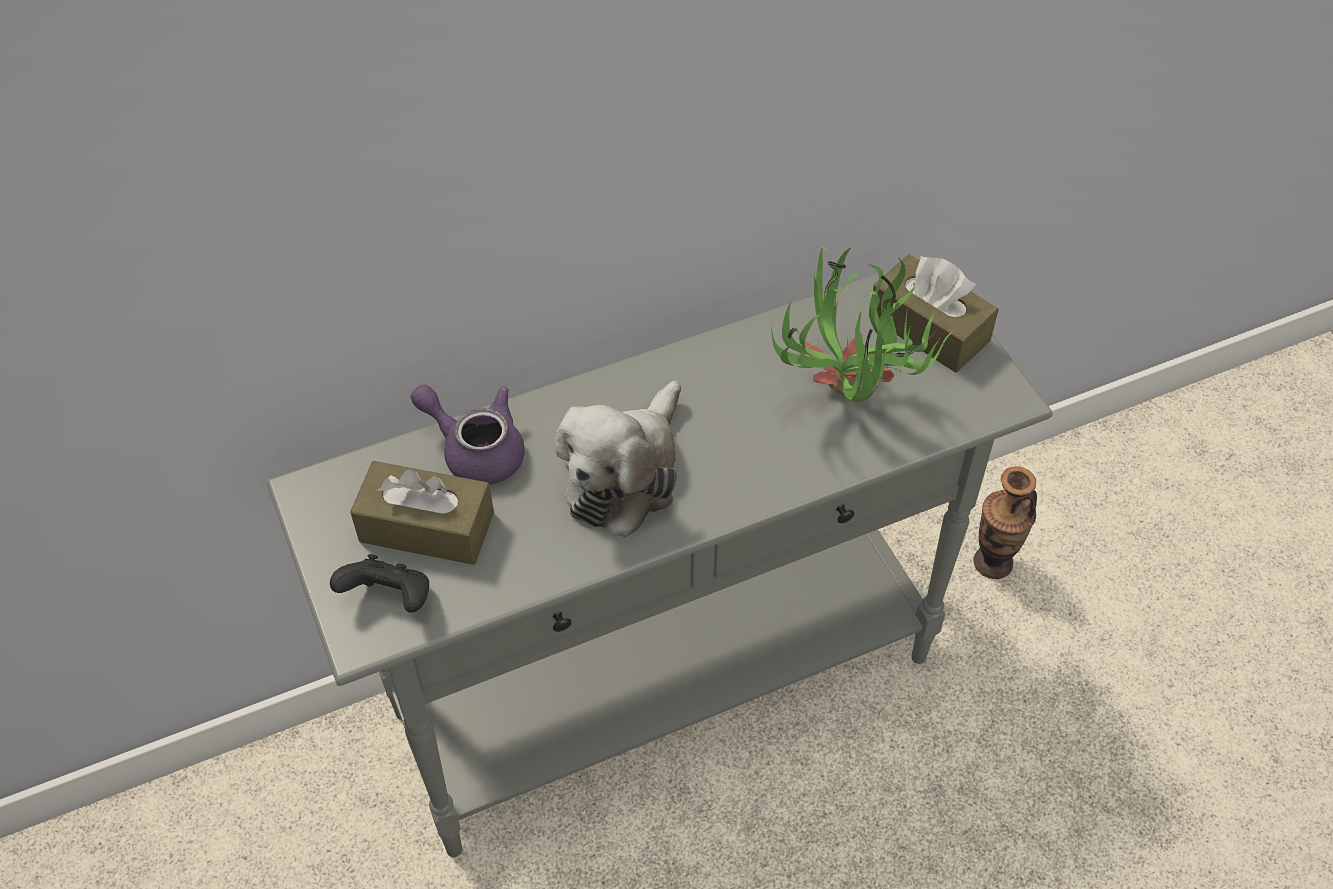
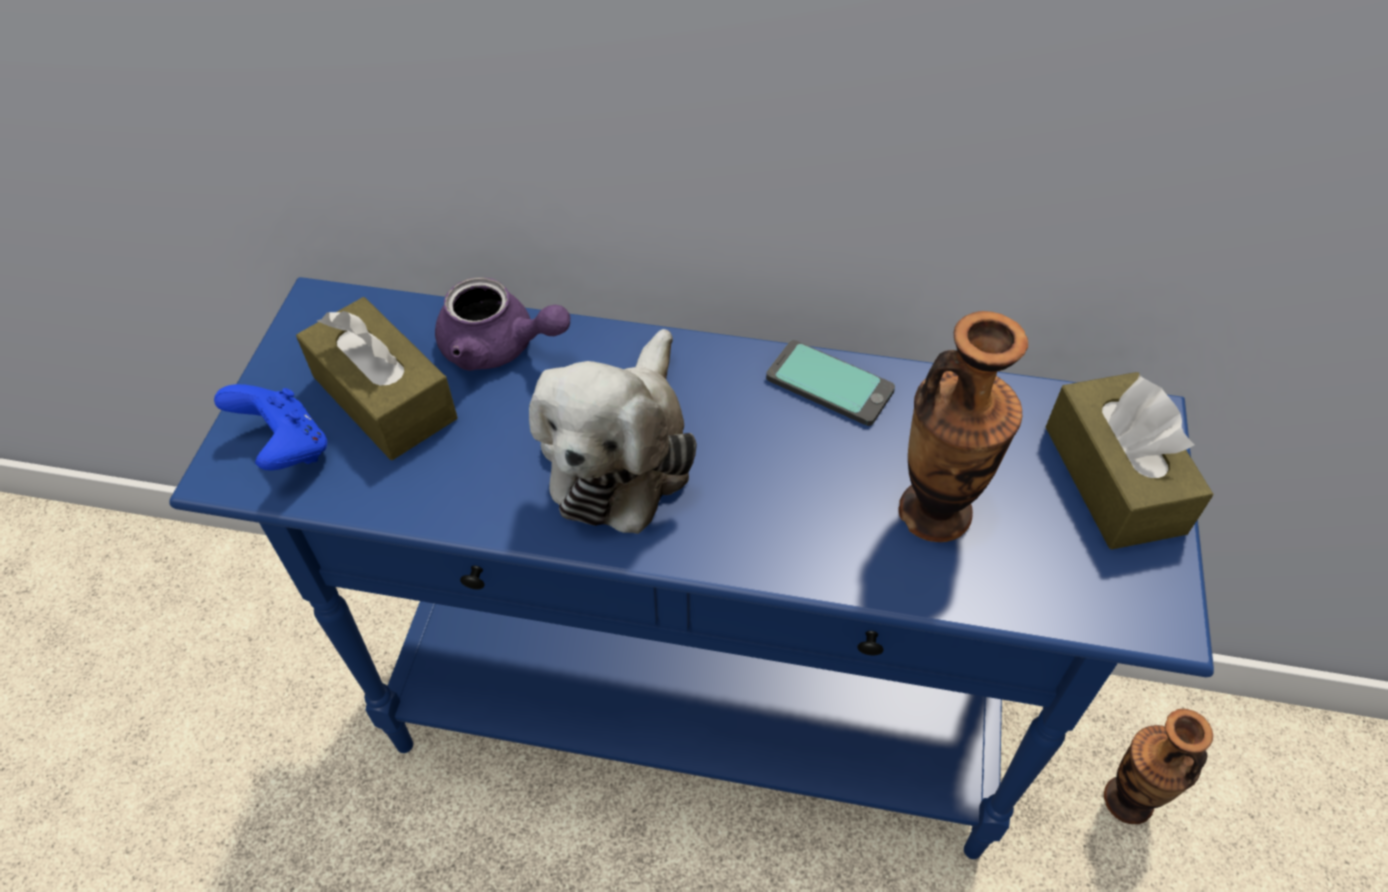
camera: 35 degrees right, 0 degrees up
grey console table [266,256,1053,857] -> blue console table [170,277,1214,859]
black game controller [330,554,429,612] -> blue game controller [214,384,327,471]
purple teapot [410,384,524,485] -> purple teapot turned 135 degrees clockwise [435,277,570,371]
plush toy [555,381,681,538] -> plush toy turned 45 degrees counterclockwise [529,329,697,534]
potted plant [771,247,955,402] -> vase [898,311,1028,542]
none -> phone [766,340,895,426]

